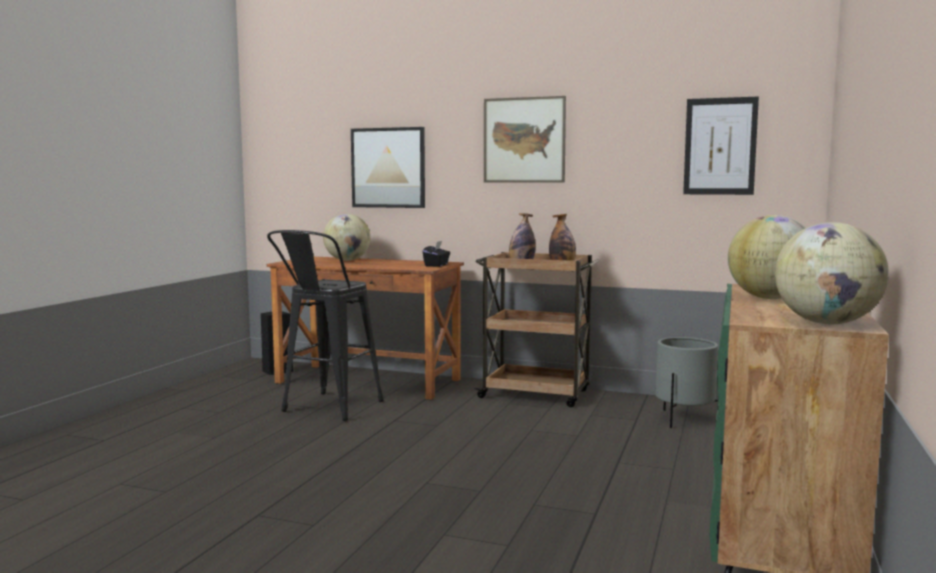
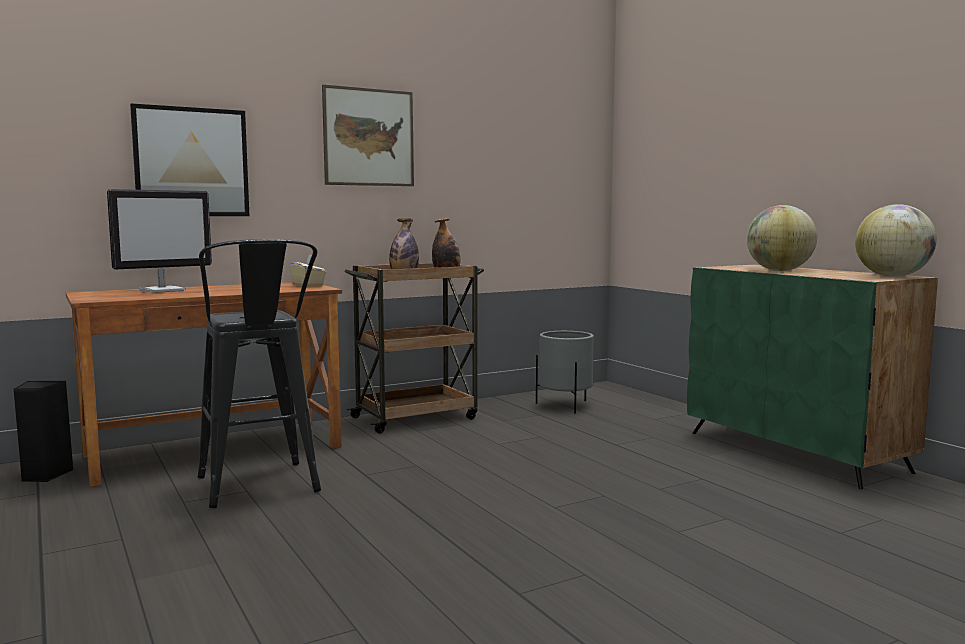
camera: 50 degrees left, 0 degrees up
globe [323,214,371,261] -> monitor [107,189,212,293]
black tissue box [423,241,450,267] -> beige tissue box [289,255,327,287]
picture [683,96,759,195] -> none

